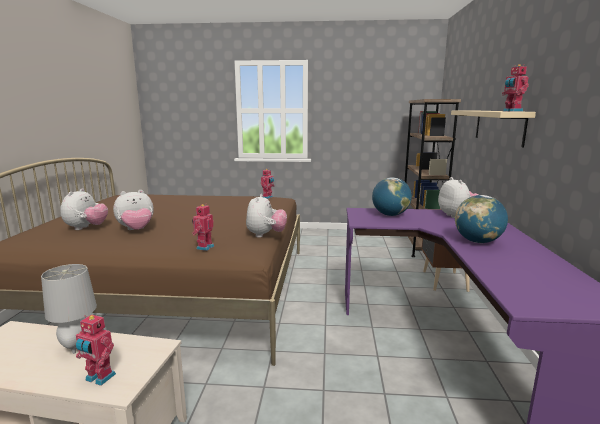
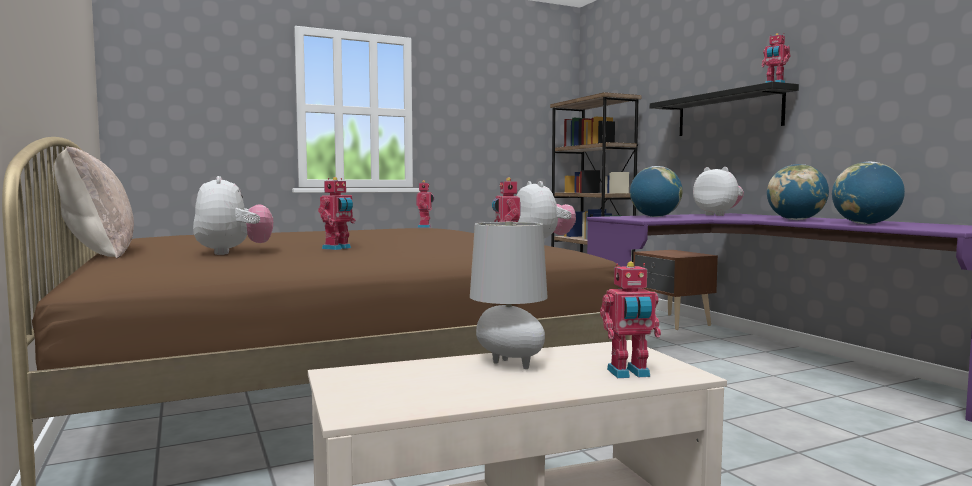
camera: 30 degrees left, 10 degrees down
plush toy [113,190,154,230] -> toy robot [318,177,356,250]
beige shelf [451,111,536,147] -> black shelf [650,82,799,136]
none -> beige pillow [52,146,134,259]
none -> globe [832,162,905,224]

